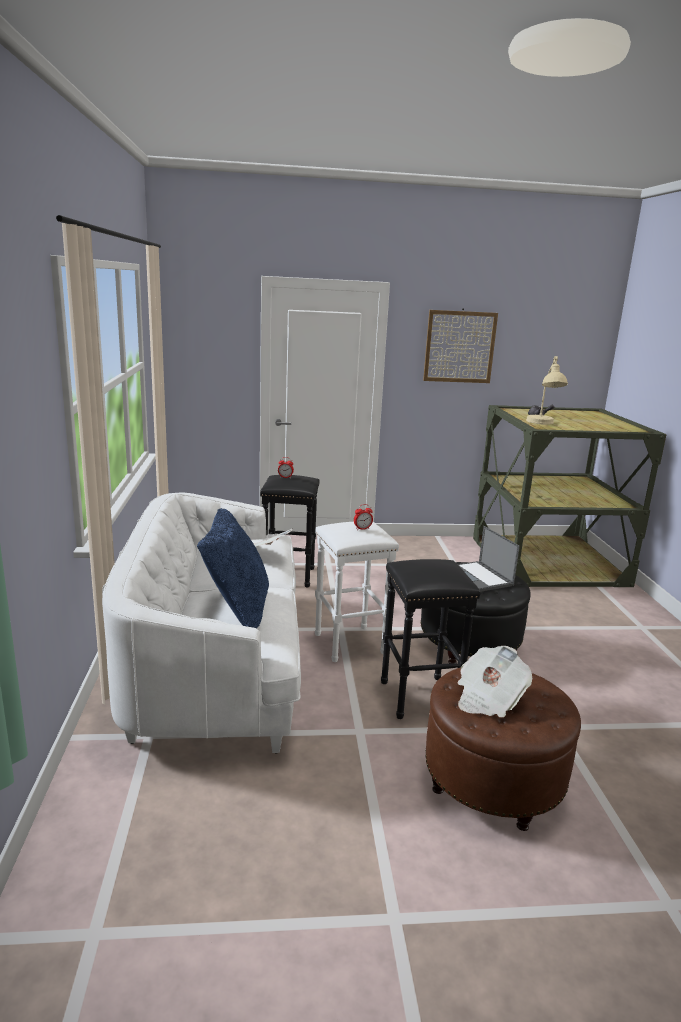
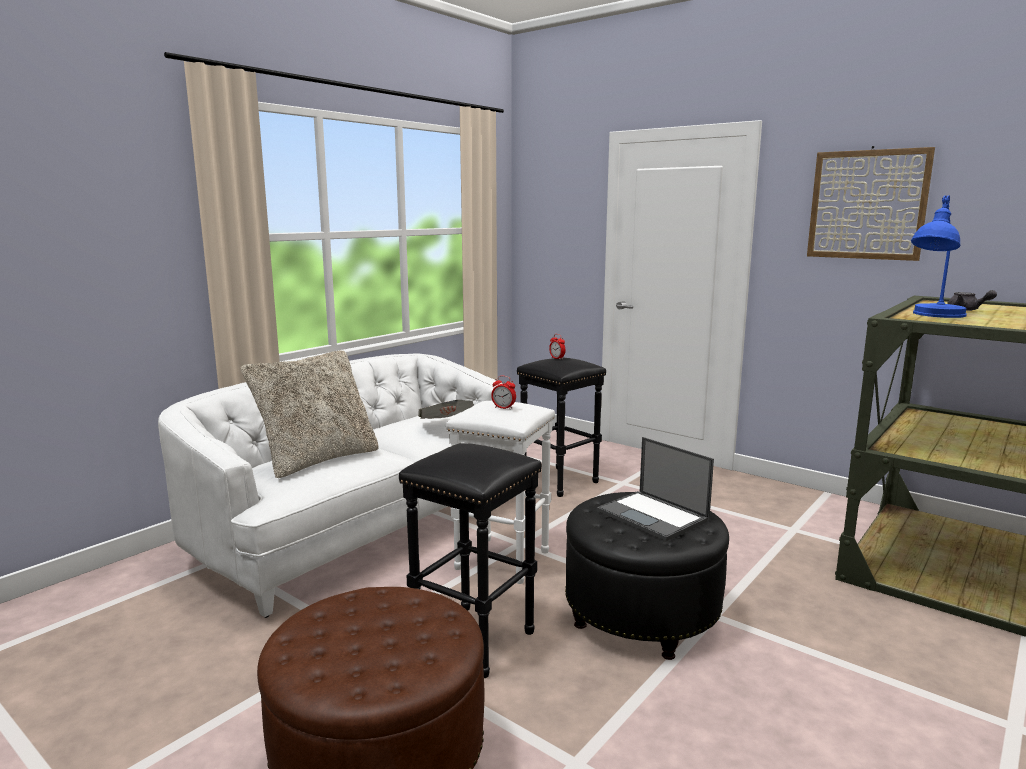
camera: 45 degrees right, 5 degrees down
blue pillow [197,508,269,629] -> beige pillow [241,350,379,478]
laptop [457,526,520,592] -> laptop turned 60 degrees counterclockwise [597,437,714,541]
newspaper [457,646,533,717] -> none
beige table lamp [526,356,568,425] -> blue table lamp [911,195,967,318]

